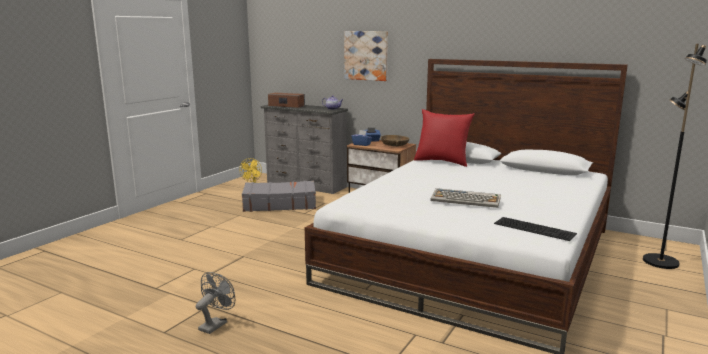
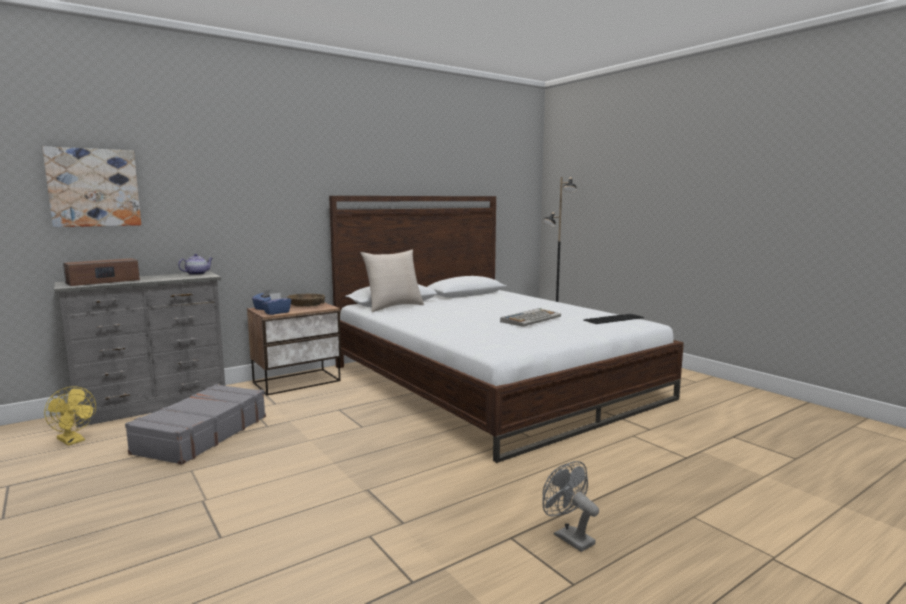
camera: 65 degrees left, 5 degrees down
picture [344,31,388,81] -> picture moved to [42,147,141,227]
red pillow [414,109,475,167] -> beige pillow [360,249,424,312]

